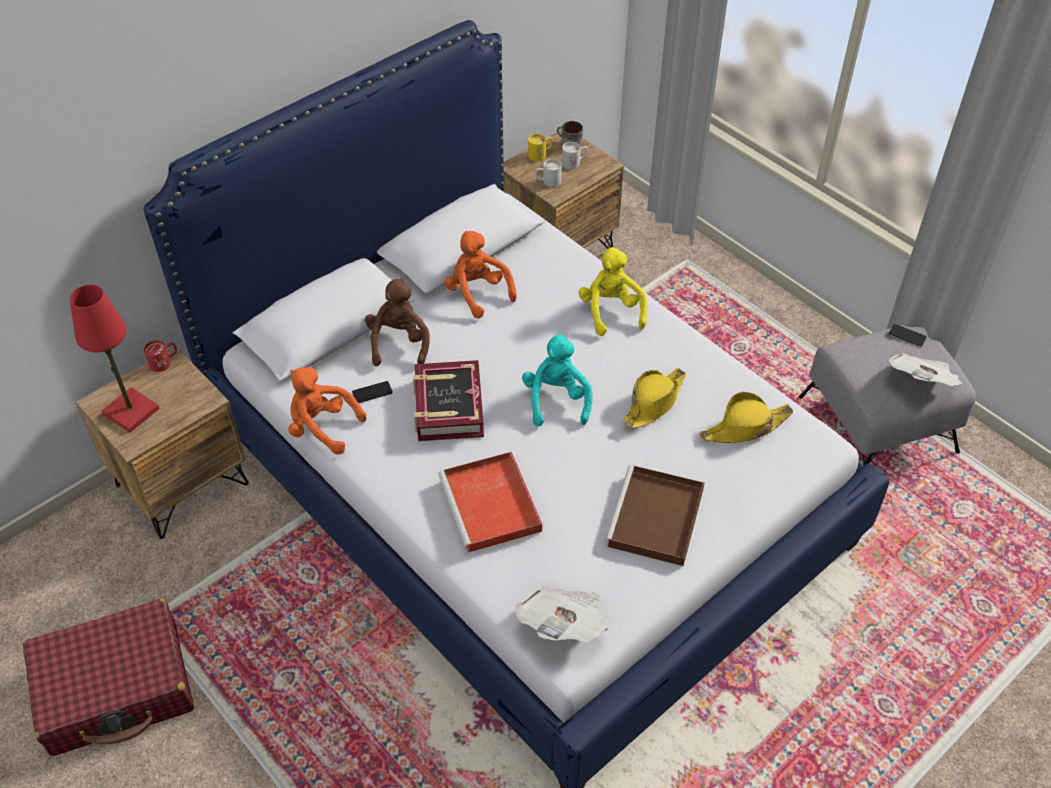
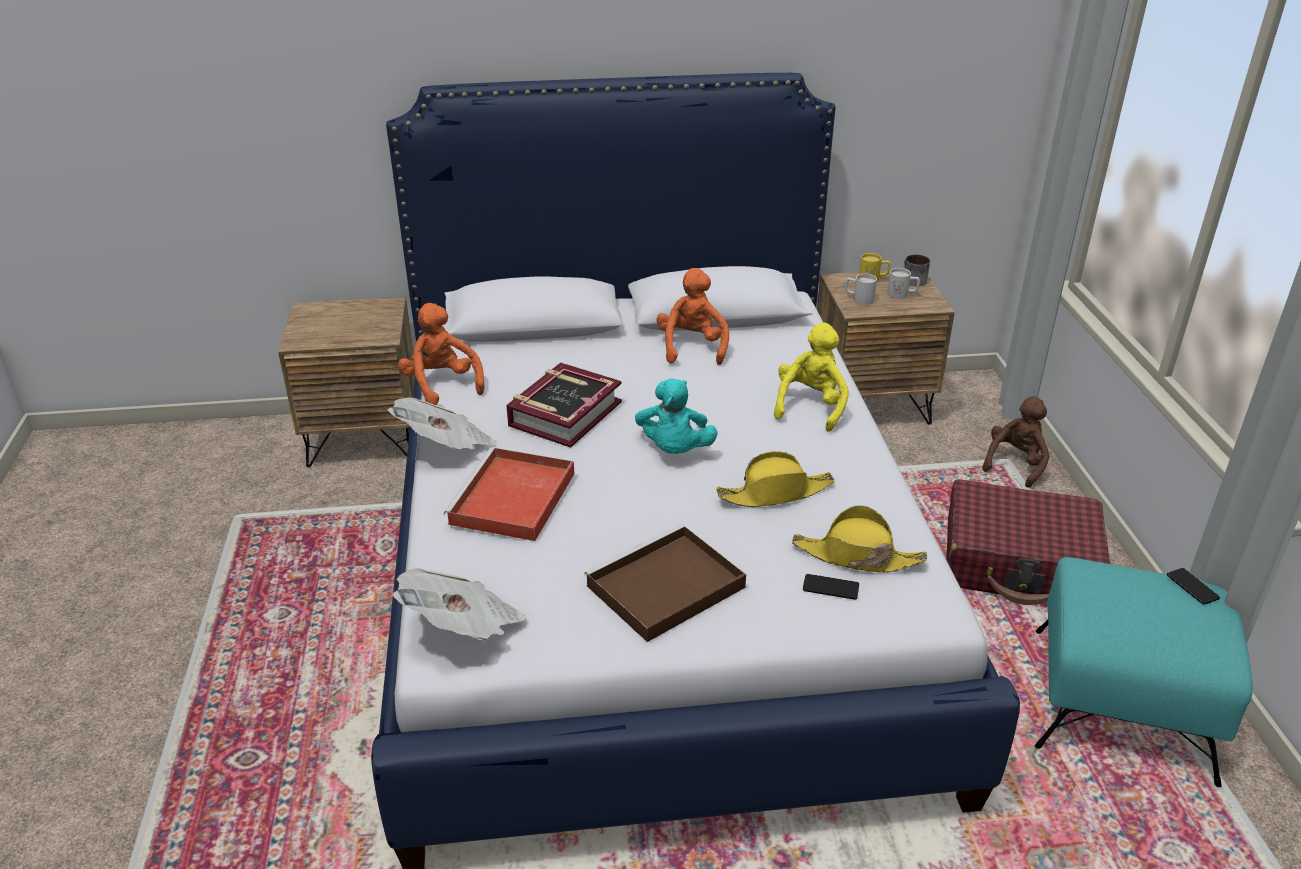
camera: 35 degrees right, 15 degrees down
red suitcase [23,599,194,756] -> red suitcase moved to [946,479,1110,605]
red table lamp [70,285,159,433] -> none
red mug [144,340,177,372] -> none
phone [352,381,393,403] -> phone moved to [803,574,859,600]
brown plush toy [365,278,430,366] -> brown plush toy moved to [982,396,1049,488]
turquoise plush toy [522,334,593,426] -> turquoise plush toy turned 150 degrees clockwise [635,378,718,454]
grey ottoman [799,325,976,465] -> turquoise ottoman [1035,557,1253,787]
newspaper [889,353,963,386] -> newspaper moved to [387,397,497,450]

